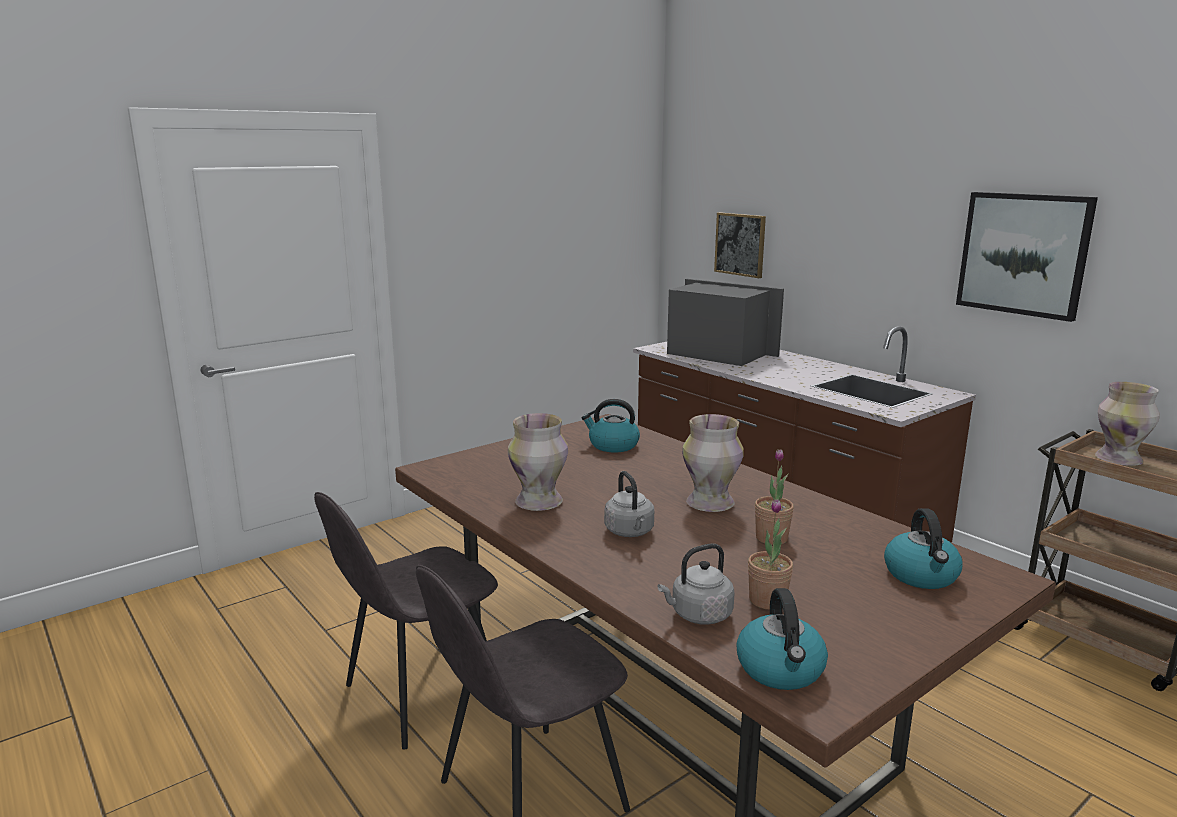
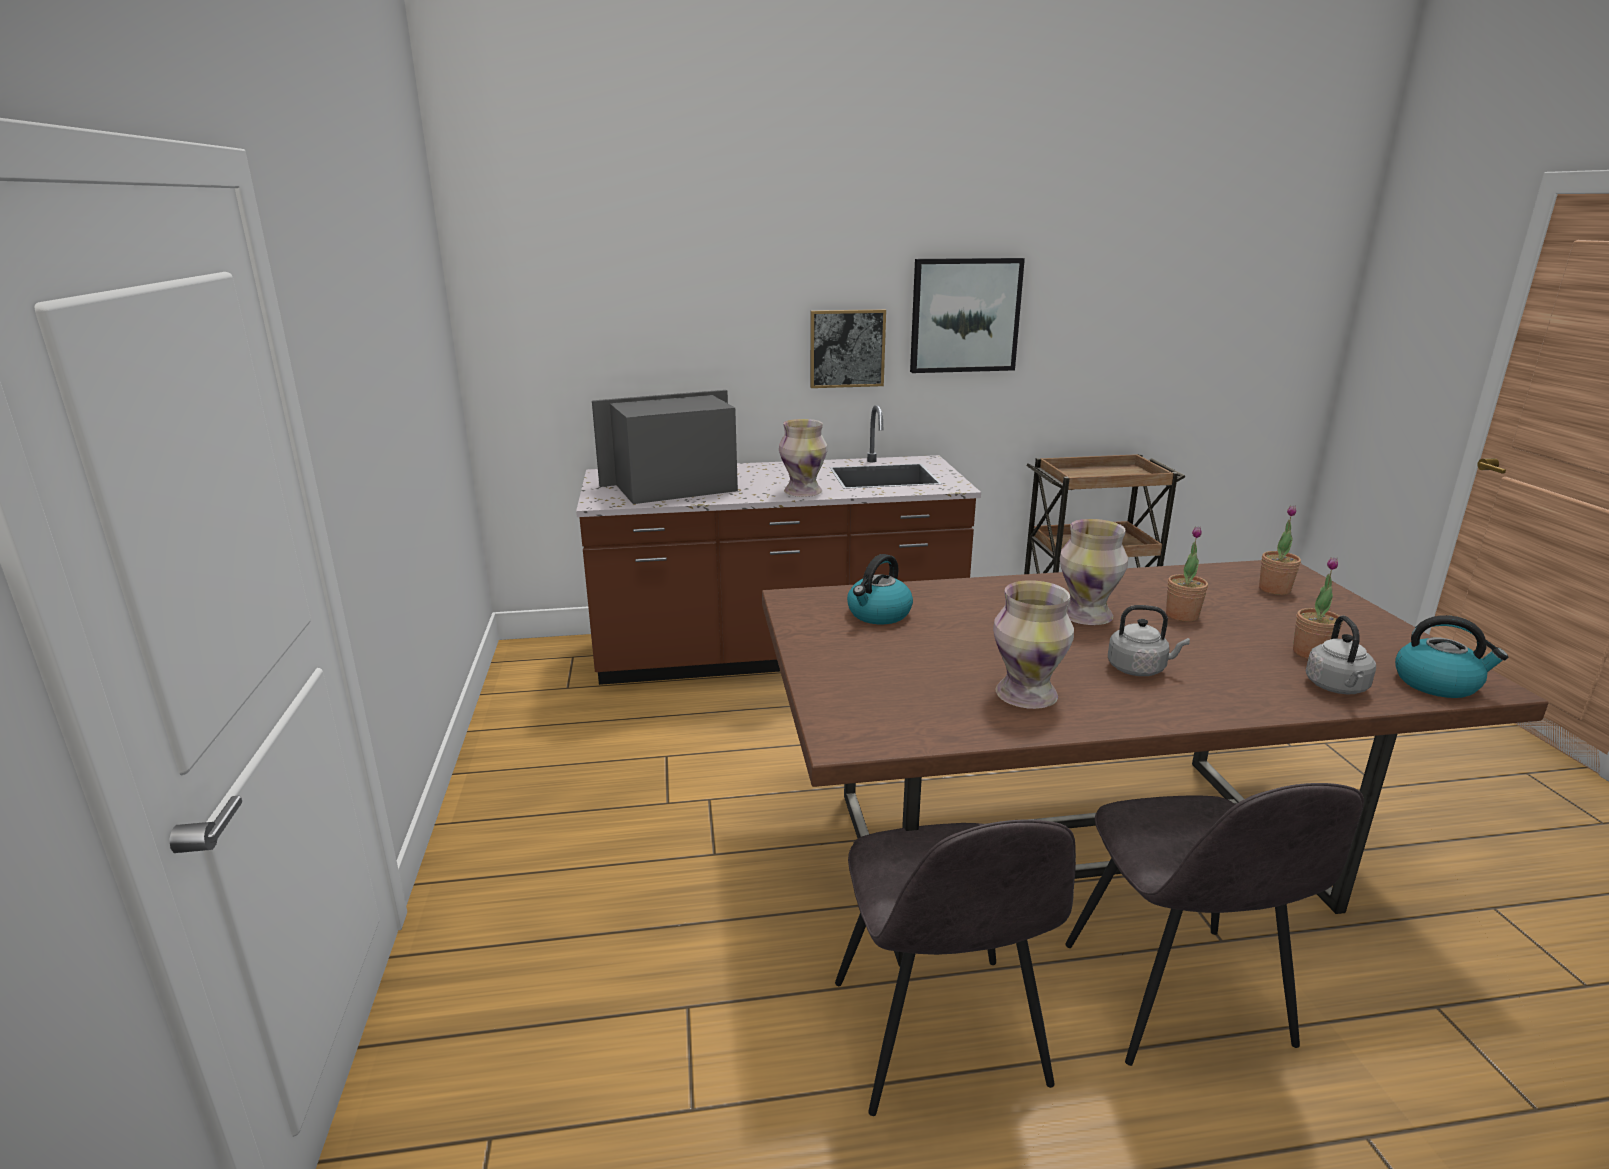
camera: 60 degrees left, 5 degrees up
picture [714,212,766,278] -> picture moved to [810,309,886,388]
kettle [884,508,963,589] -> potted plant [1259,506,1301,595]
vase [1095,382,1160,466] -> vase moved to [779,419,827,497]

